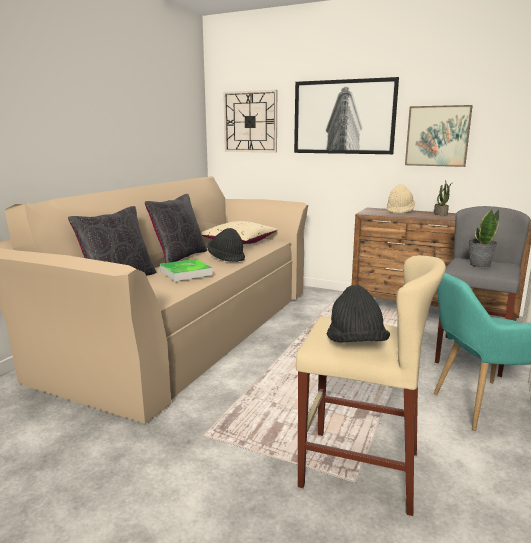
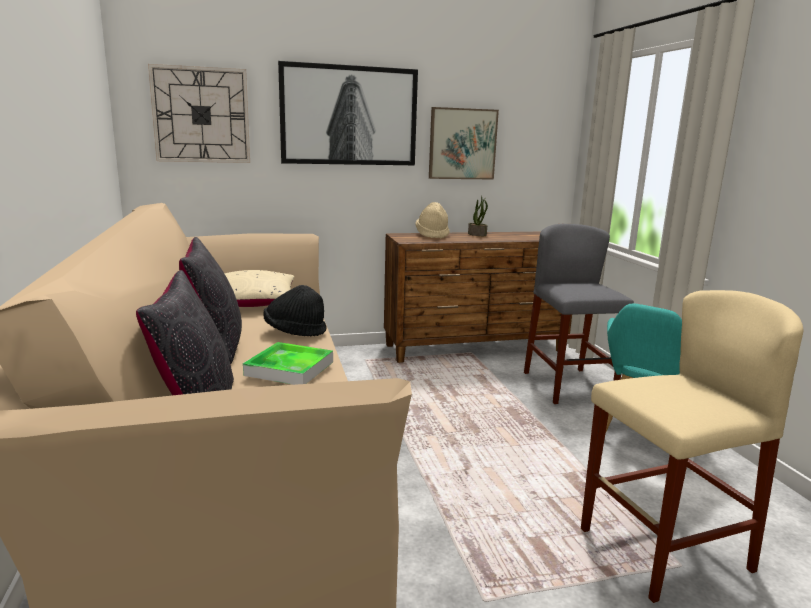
camera: 40 degrees left, 0 degrees up
black hat [327,285,390,343] -> none
potted plant [468,209,500,268] -> none

